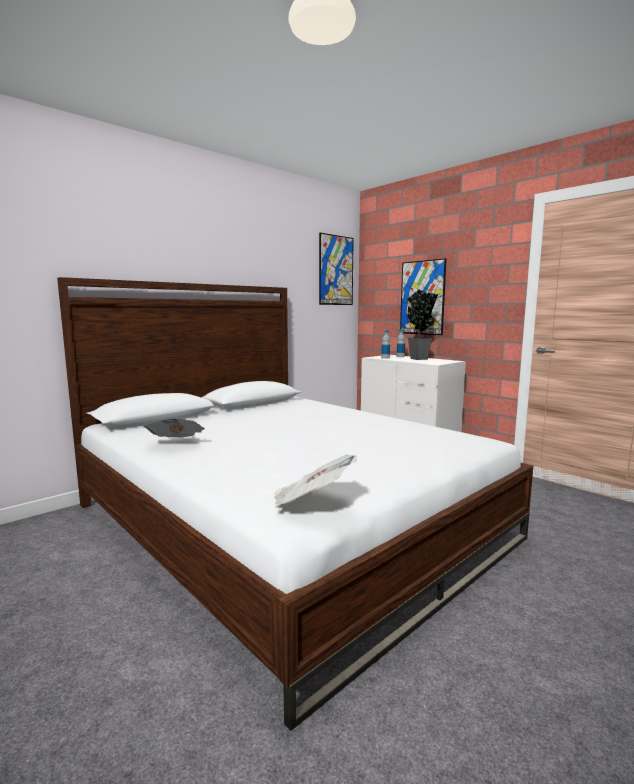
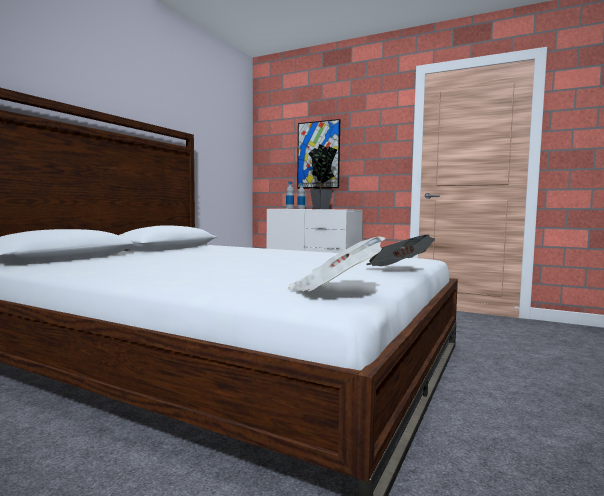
camera: 20 degrees left, 5 degrees down
newspaper [143,419,205,437] -> newspaper moved to [366,234,435,266]
picture [319,233,354,305] -> none

